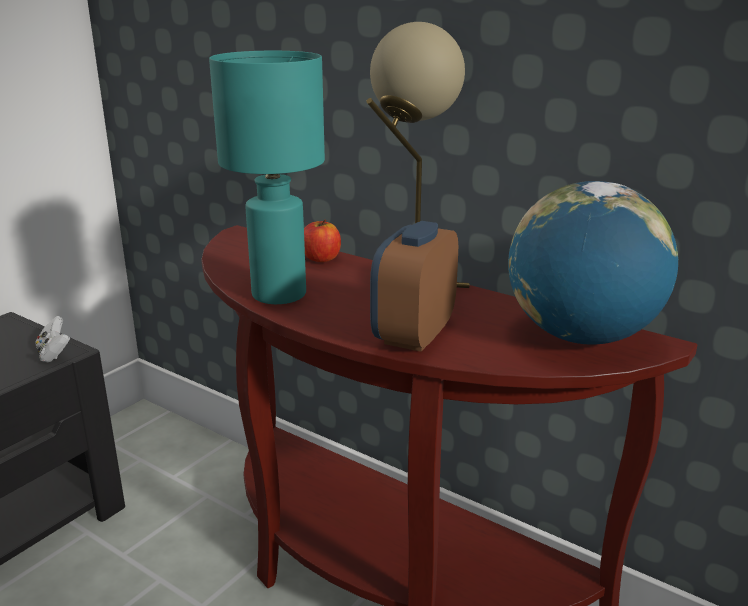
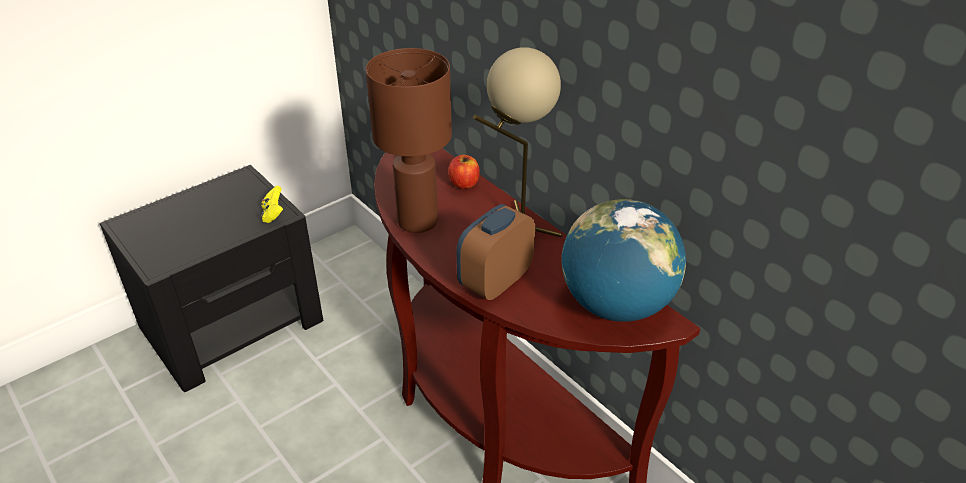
camera: 15 degrees right, 15 degrees up
white game controller [35,316,70,363] -> yellow game controller [261,186,283,223]
turquoise table lamp [209,51,325,304] -> brown table lamp [366,48,452,233]

